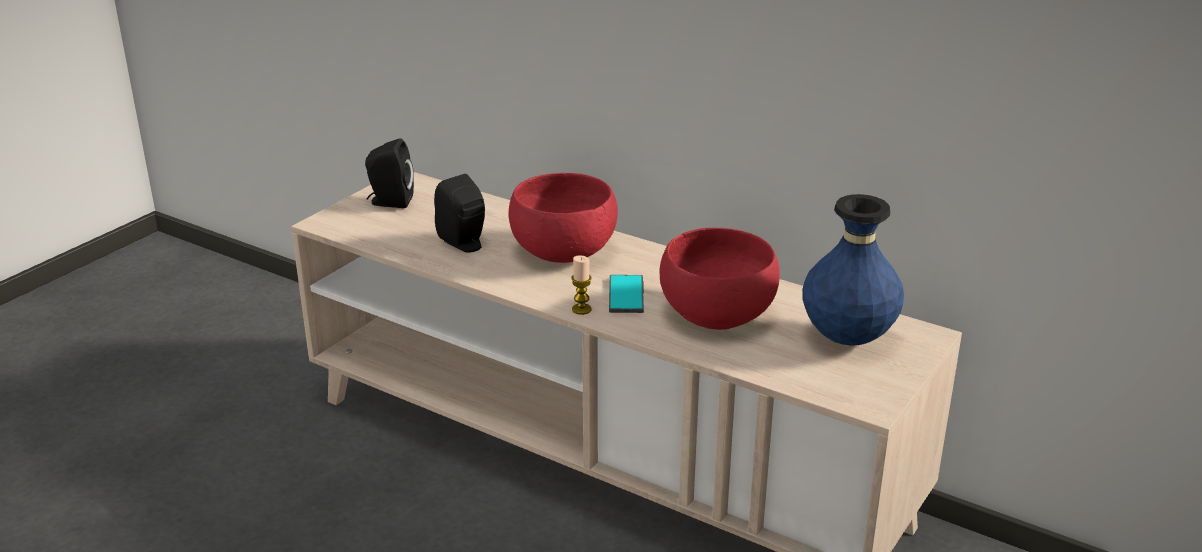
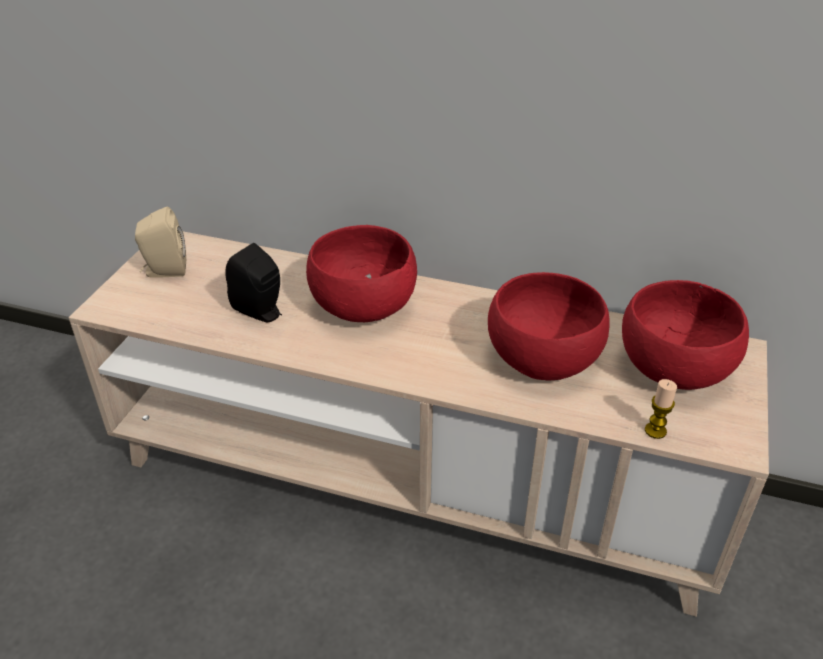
camera: 15 degrees left, 10 degrees up
black speaker [365,138,414,208] -> beige speaker [135,207,186,278]
candle [571,255,592,315] -> candle moved to [645,379,677,439]
phone [609,275,644,313] -> none
blue vase [802,194,904,346] -> red bowl [622,280,749,390]

